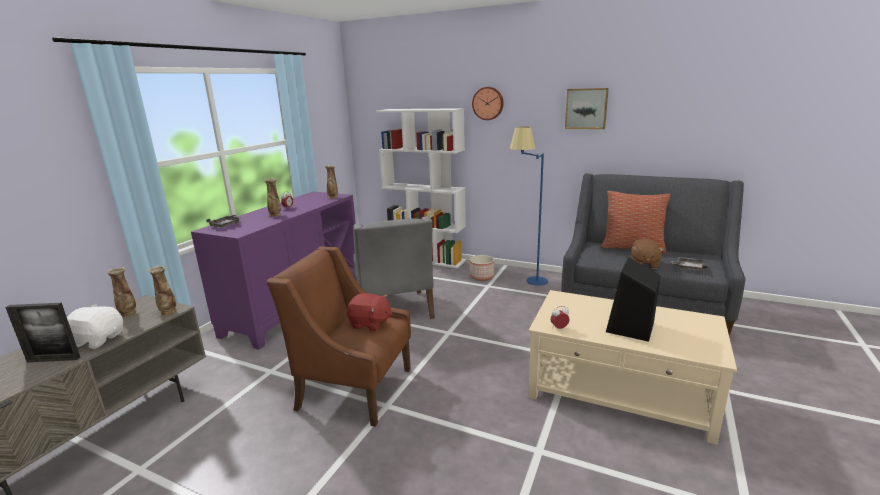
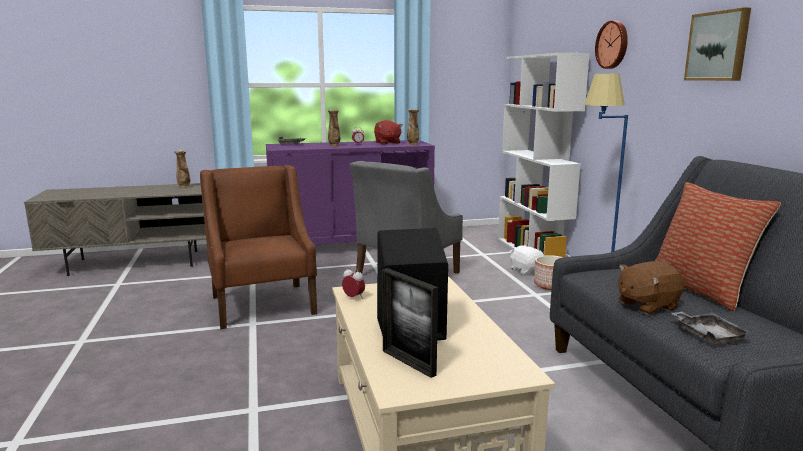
camera: 50 degrees right, 5 degrees down
picture frame [5,303,80,362] -> picture frame moved to [382,268,438,378]
white plush toy [67,304,123,349] -> white plush toy moved to [510,245,544,275]
vase [148,266,177,315] -> none
red plush toy [347,293,392,331] -> red plush toy moved to [374,120,402,144]

